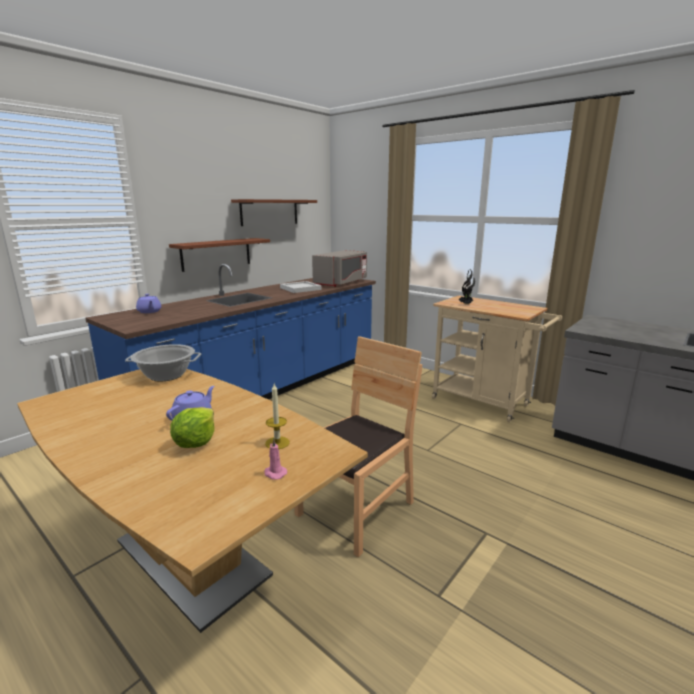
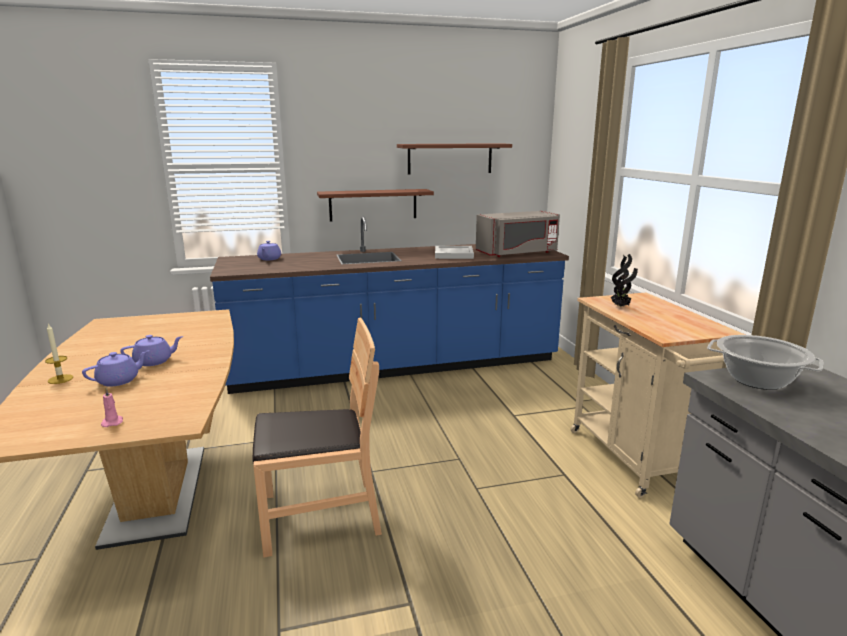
camera: 35 degrees right, 0 degrees up
cooking pot [125,344,201,382] -> cooking pot moved to [707,335,823,390]
lettuce [170,407,215,448] -> purple teapot [82,350,149,386]
candle [265,384,290,449] -> candle moved to [45,323,73,384]

